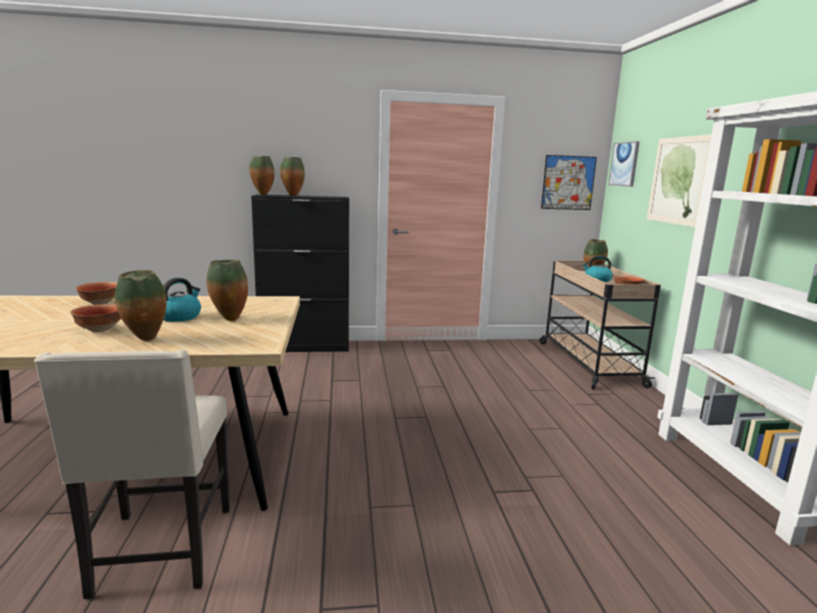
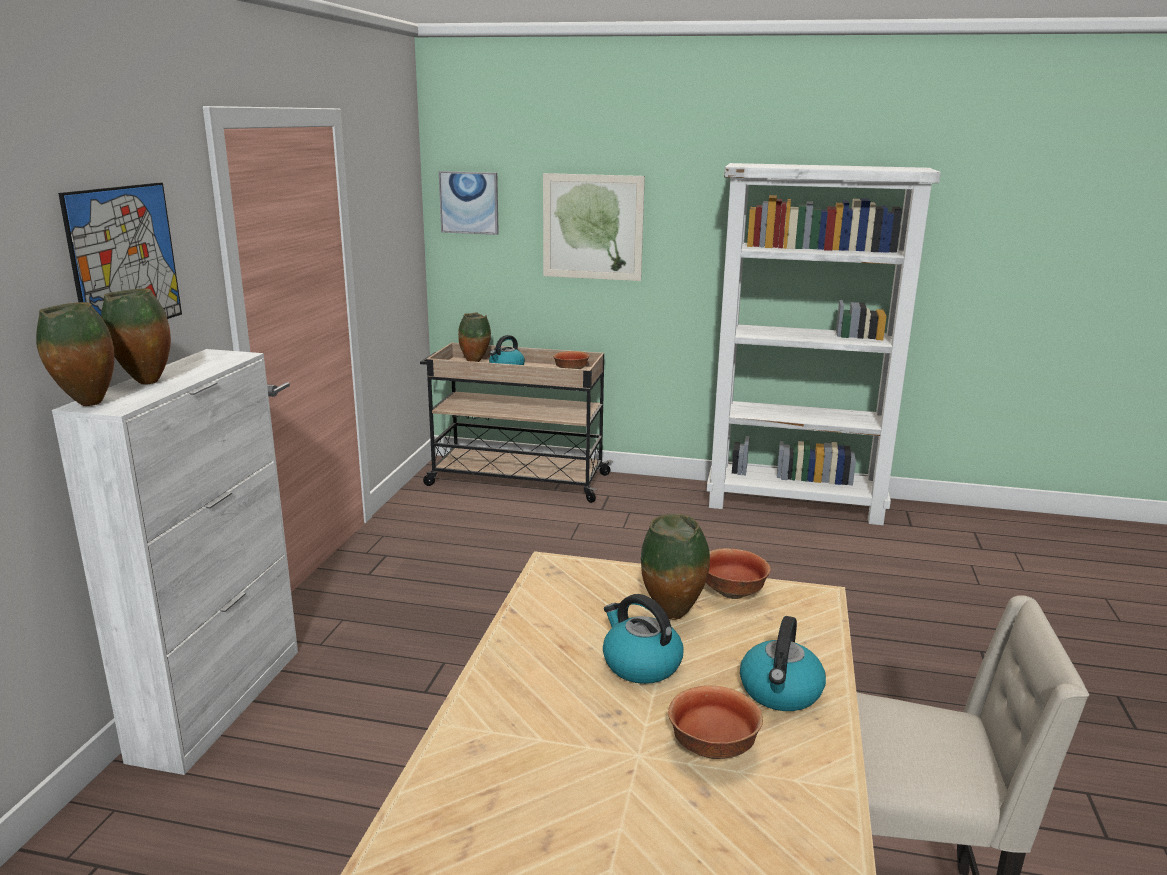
camera: 70 degrees left, 5 degrees up
bowl [76,282,117,305] -> bowl moved to [706,548,771,599]
vase [115,270,167,341] -> kettle [740,616,826,711]
black cabinet [251,194,349,352] -> white cabinet [52,349,298,775]
picture [541,155,597,210] -> picture moved to [58,183,182,319]

